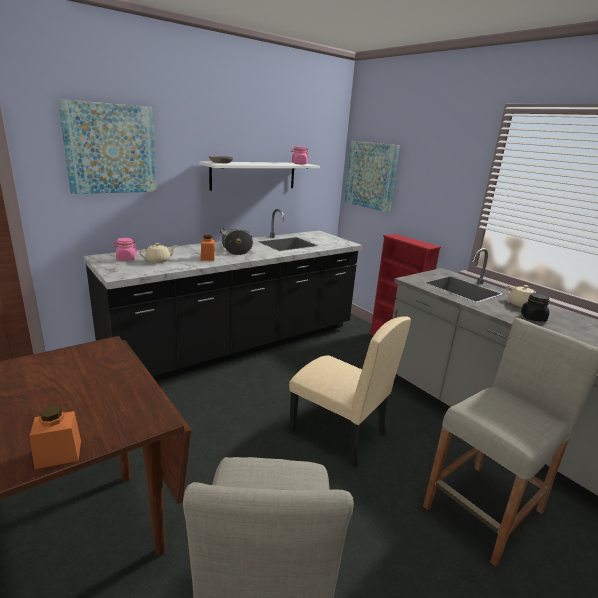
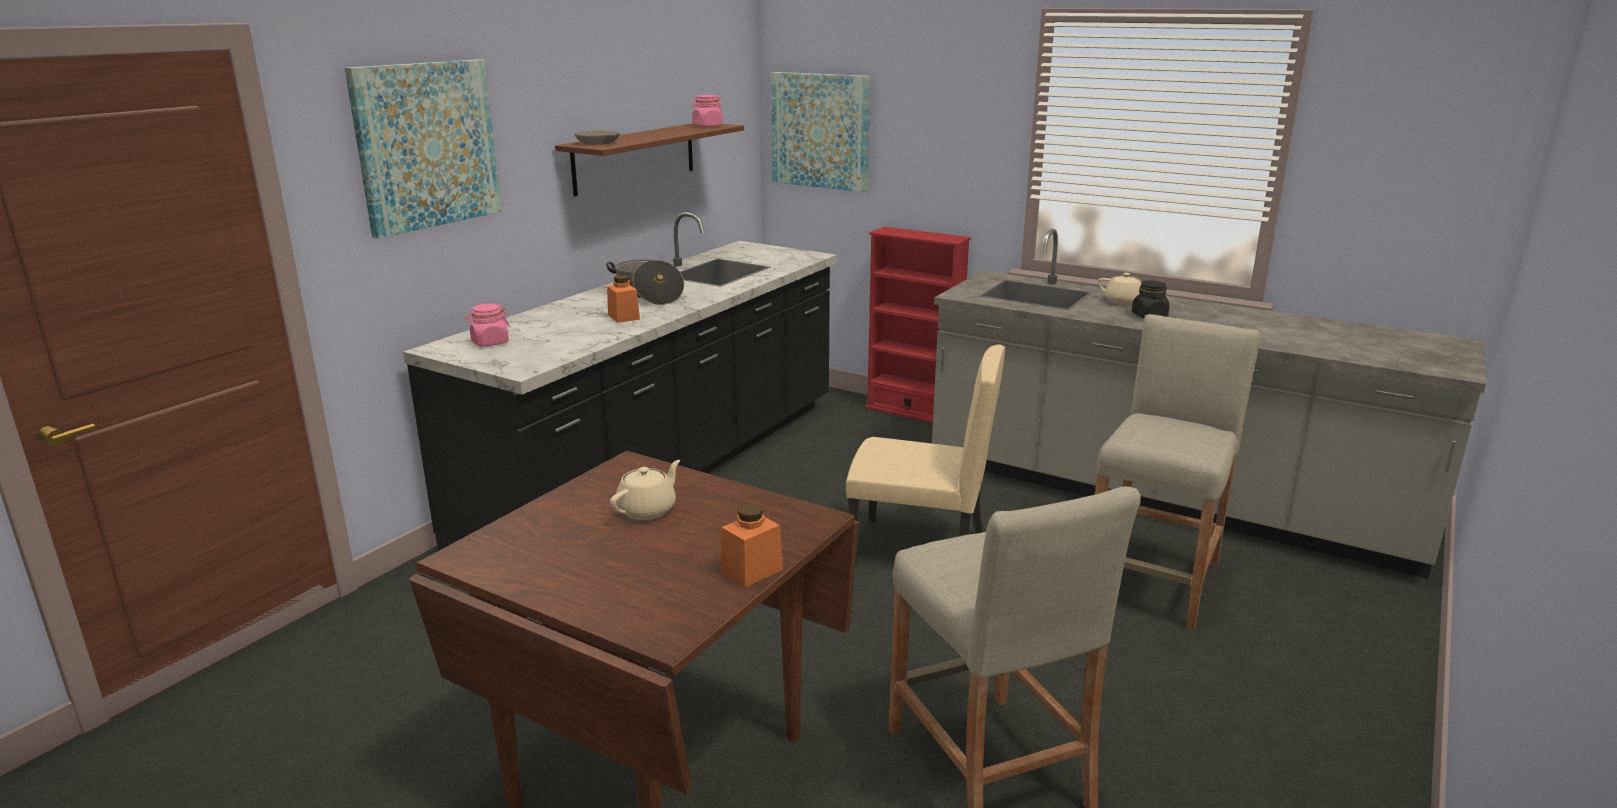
camera: 20 degrees left, 0 degrees up
beige teapot [139,243,178,263] -> beige teapot moved to [610,460,680,520]
white shelf [199,161,320,191] -> brown shelf [555,124,744,196]

